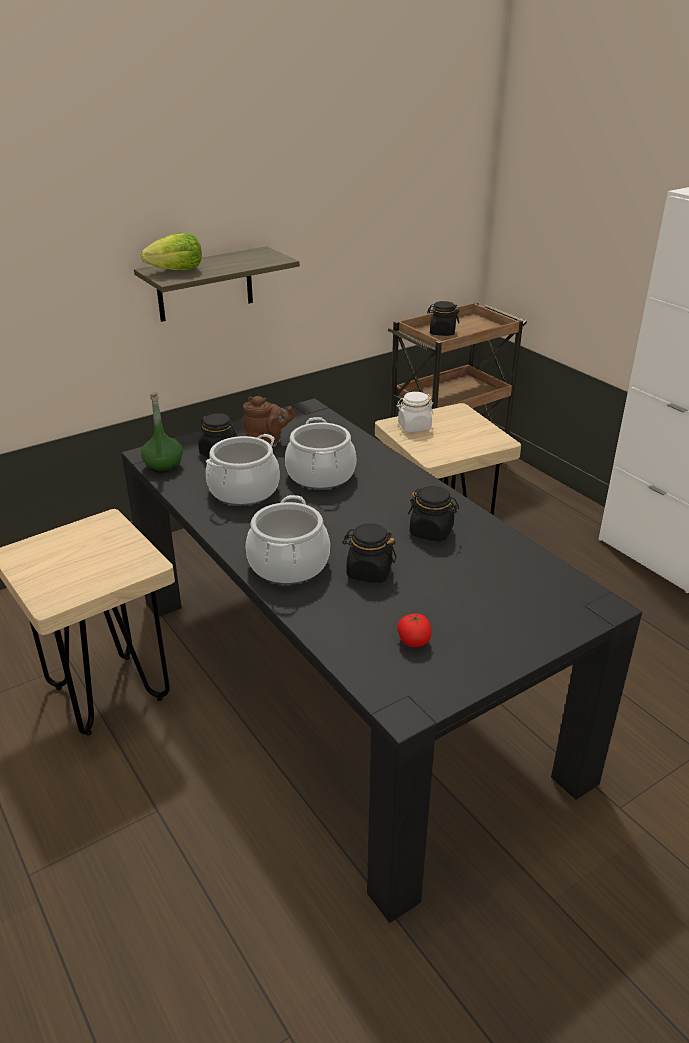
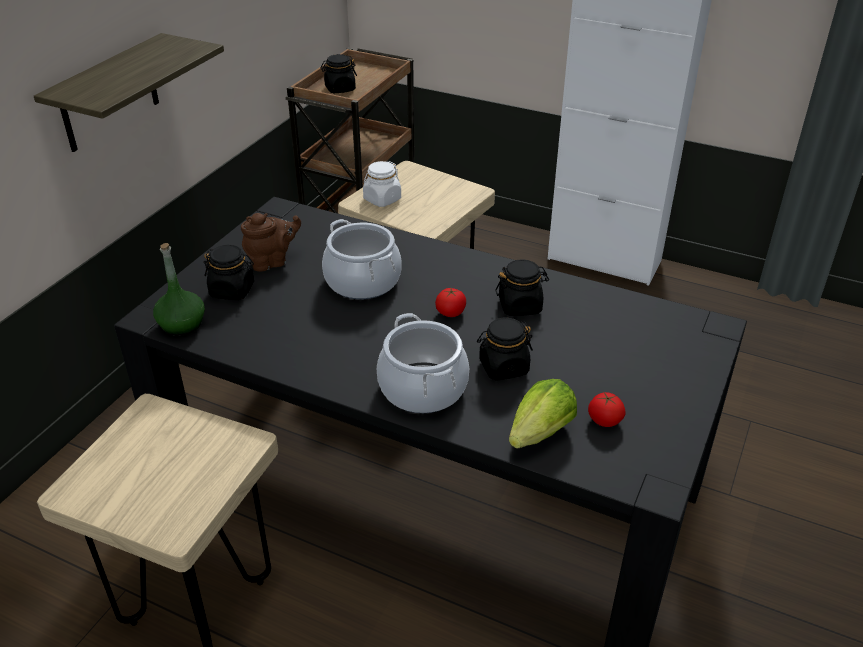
camera: 30 degrees left, 5 degrees up
lettuce [141,233,202,270] -> lettuce moved to [509,379,577,448]
cooking pot [206,434,280,505] -> none
none -> tomato [435,288,466,317]

